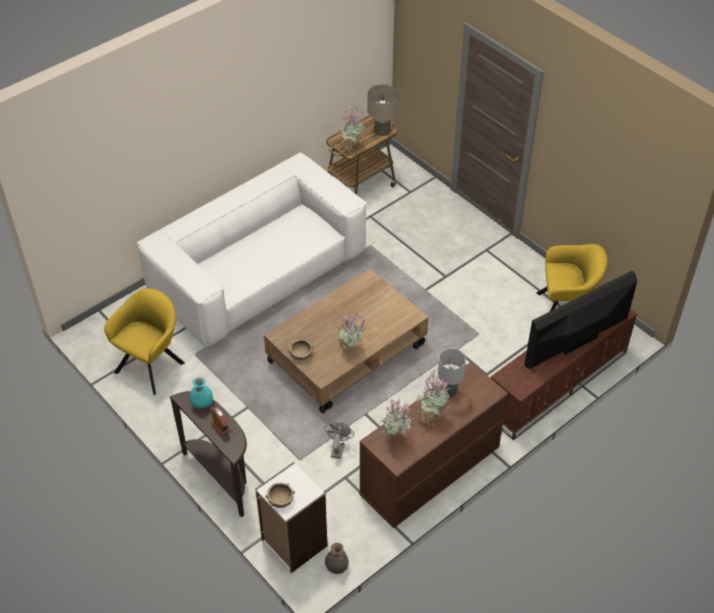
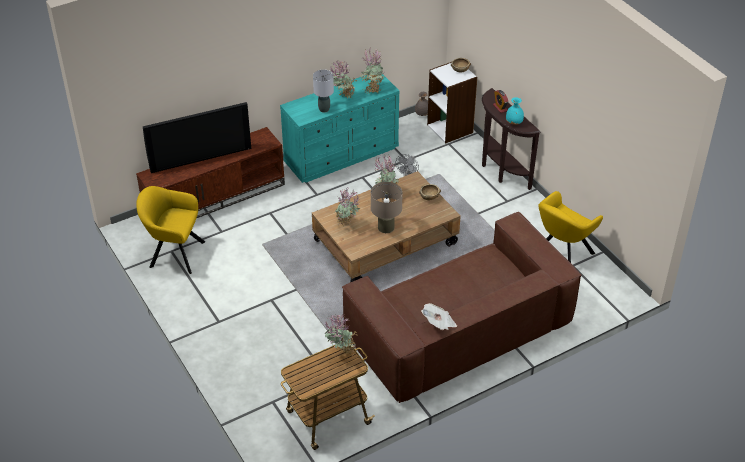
camera: 170 degrees left, 5 degrees down
white sofa [137,152,367,348] -> brown sofa [342,212,581,403]
brown dresser [359,362,508,528] -> turquoise dresser [280,74,399,183]
beige table lamp [367,84,399,136] -> beige table lamp moved to [371,182,403,233]
none -> potted plant [334,189,360,226]
none -> newspaper [421,303,457,330]

